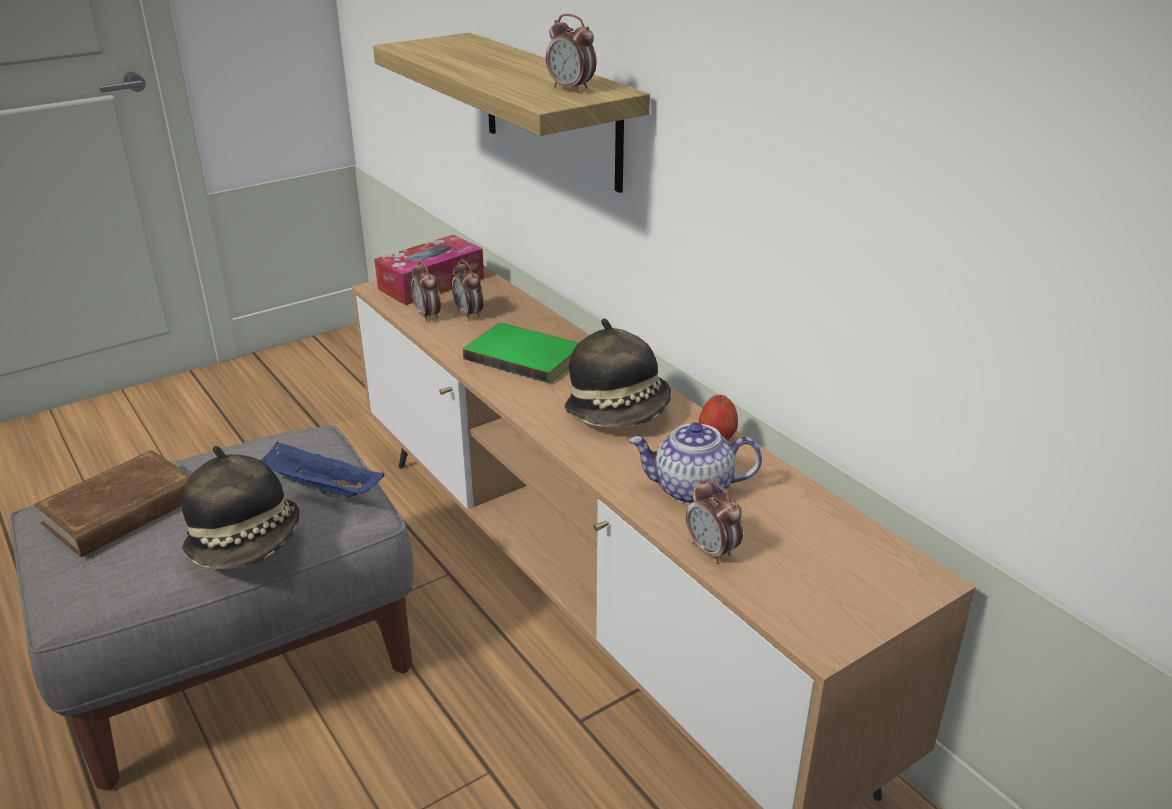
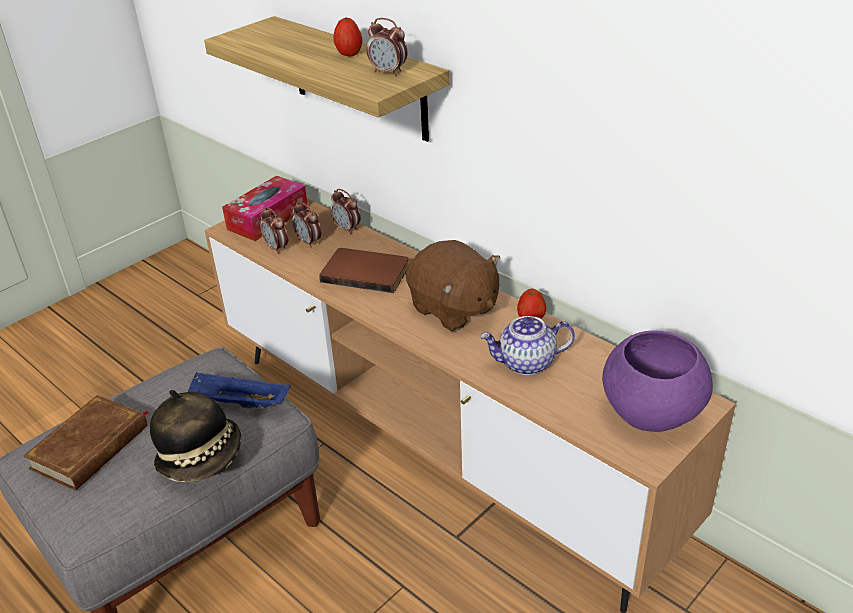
camera: 10 degrees left, 5 degrees up
green book [463,323,579,383] -> brown book [319,248,409,293]
hat [565,318,671,427] -> brown plush toy [406,240,501,332]
alarm clock [686,479,743,564] -> alarm clock moved to [330,189,361,234]
none -> apple [333,17,362,57]
none -> purple bowl [602,330,713,432]

